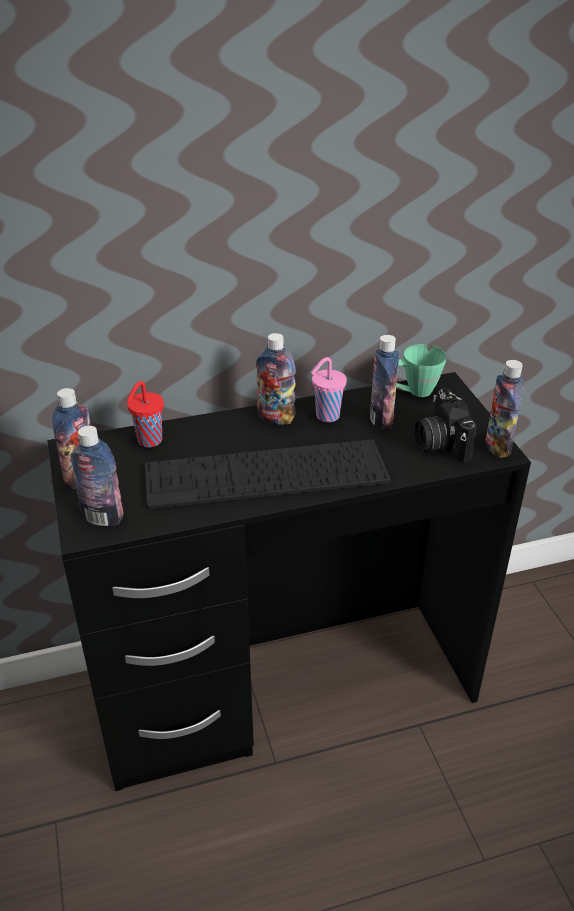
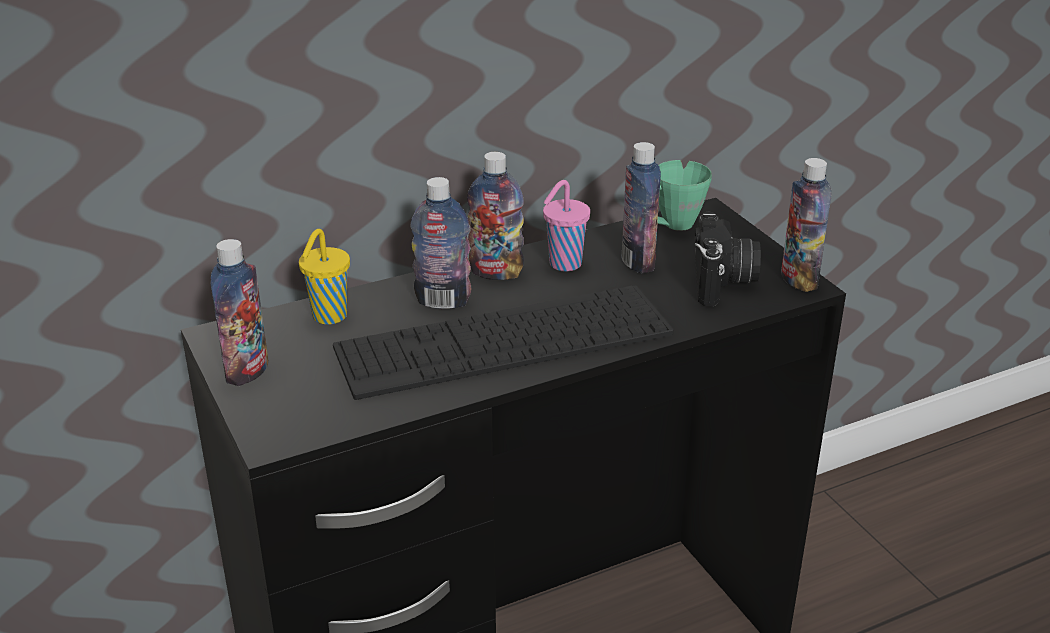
camera: 10 degrees left, 5 degrees down
bottle [70,426,124,526] -> bottle moved to [410,177,471,309]
red cup [127,381,164,447] -> yellow cup [299,229,350,325]
camera [415,388,477,462] -> camera turned 150 degrees counterclockwise [695,212,761,306]

